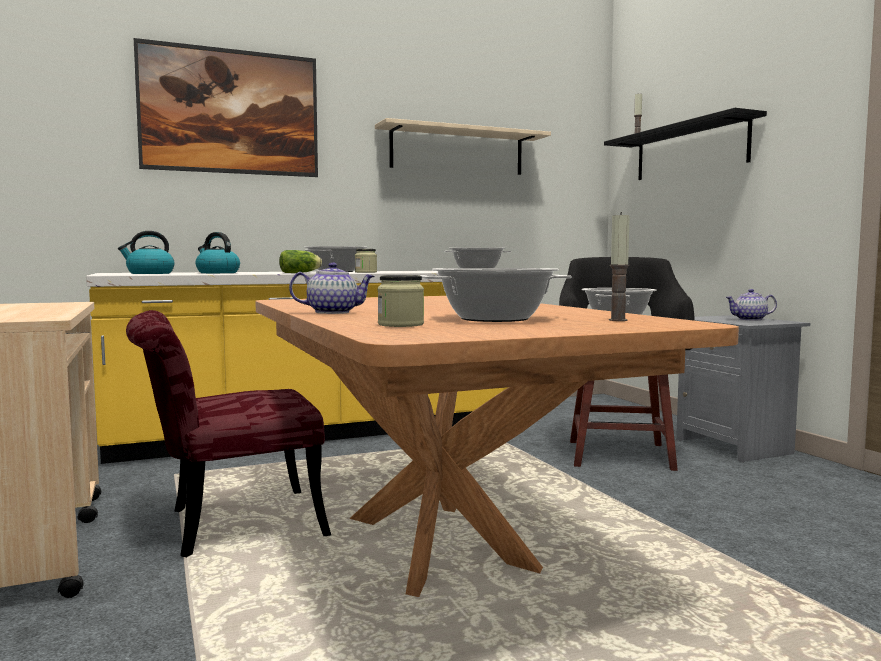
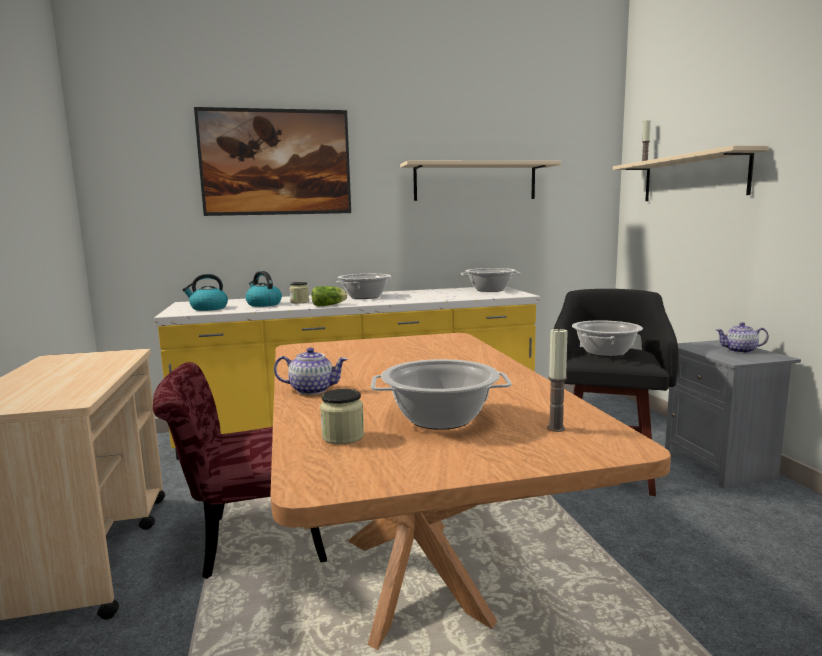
camera: 10 degrees right, 5 degrees up
jar [355,249,377,273] -> jar moved to [290,282,309,304]
black shelf [604,108,767,180] -> beige shelf [613,145,769,201]

